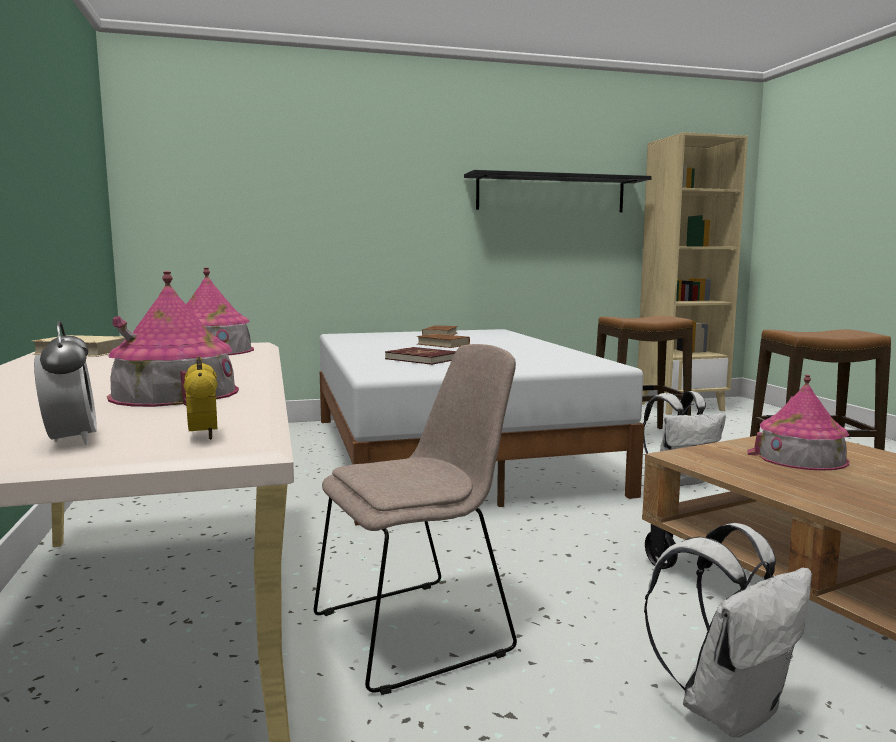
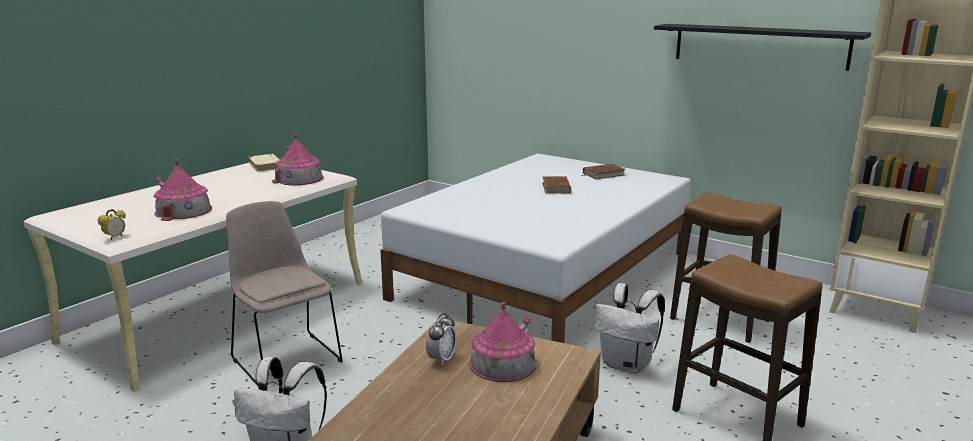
camera: 50 degrees right, 10 degrees up
alarm clock [34,321,97,445] -> alarm clock moved to [426,313,457,366]
beige chair [314,344,517,695] -> beige chair turned 150 degrees counterclockwise [226,201,343,389]
red book [385,347,456,365] -> none

